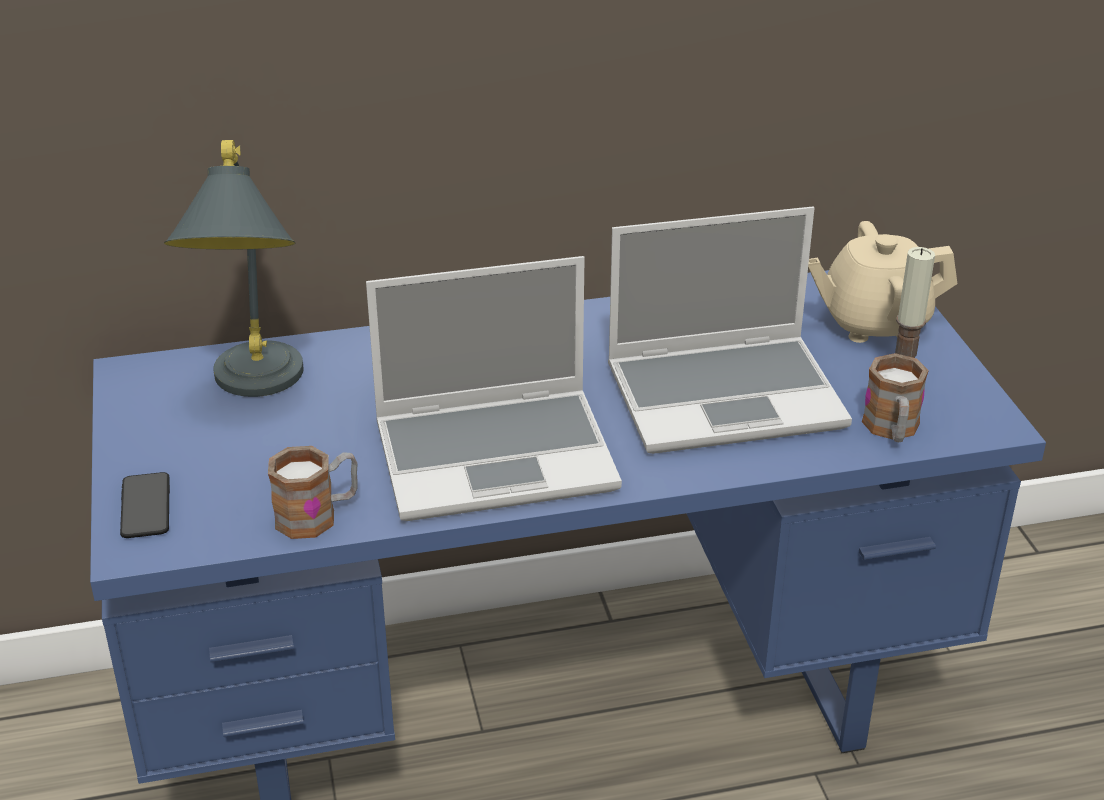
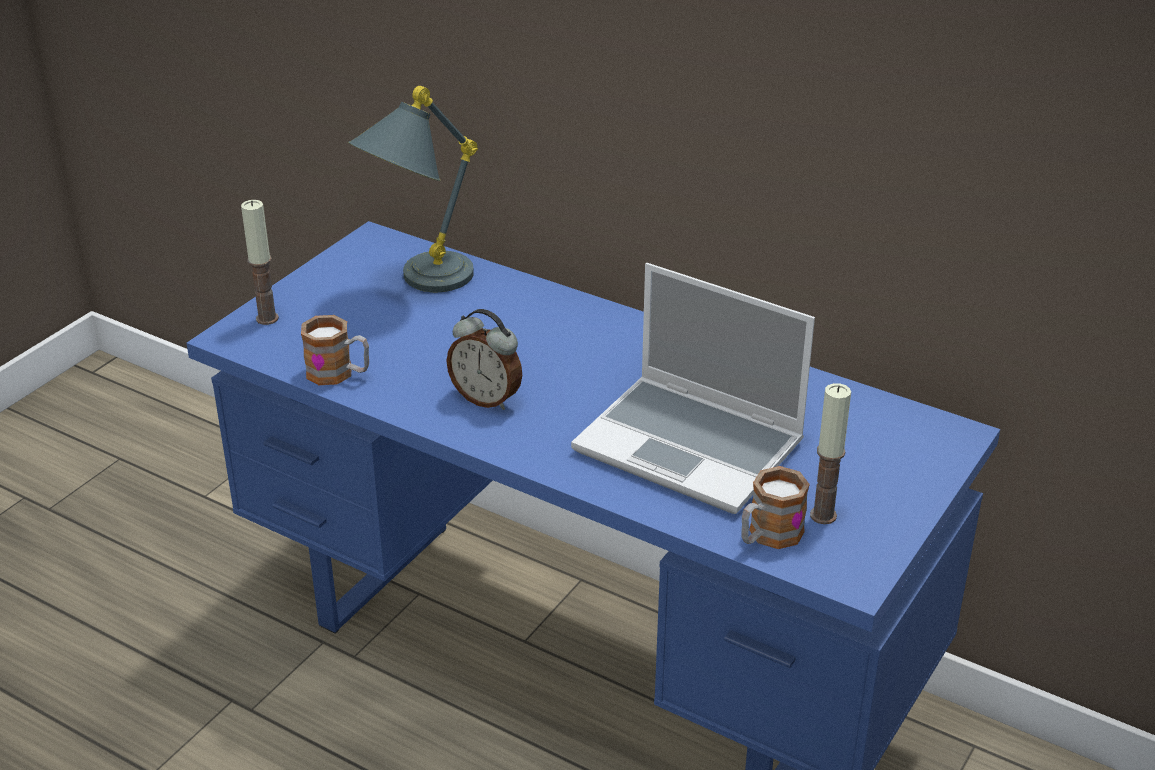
camera: 45 degrees right, 0 degrees up
phone [120,472,170,538] -> candle [241,200,279,325]
laptop [366,256,622,521] -> alarm clock [446,309,522,410]
beige teapot [808,221,957,343] -> none

